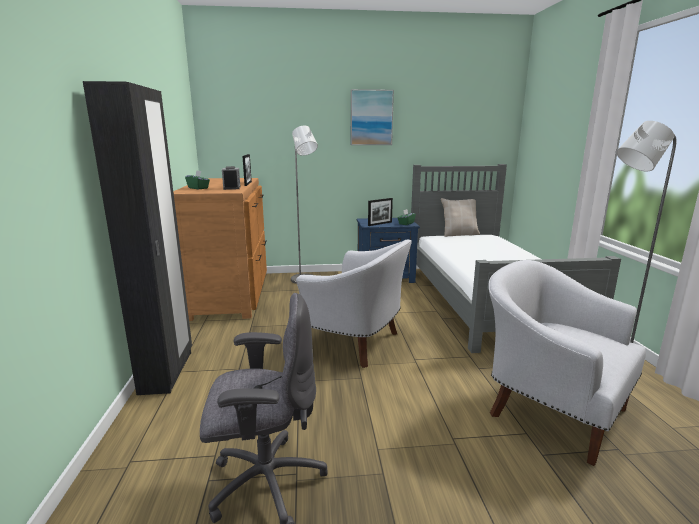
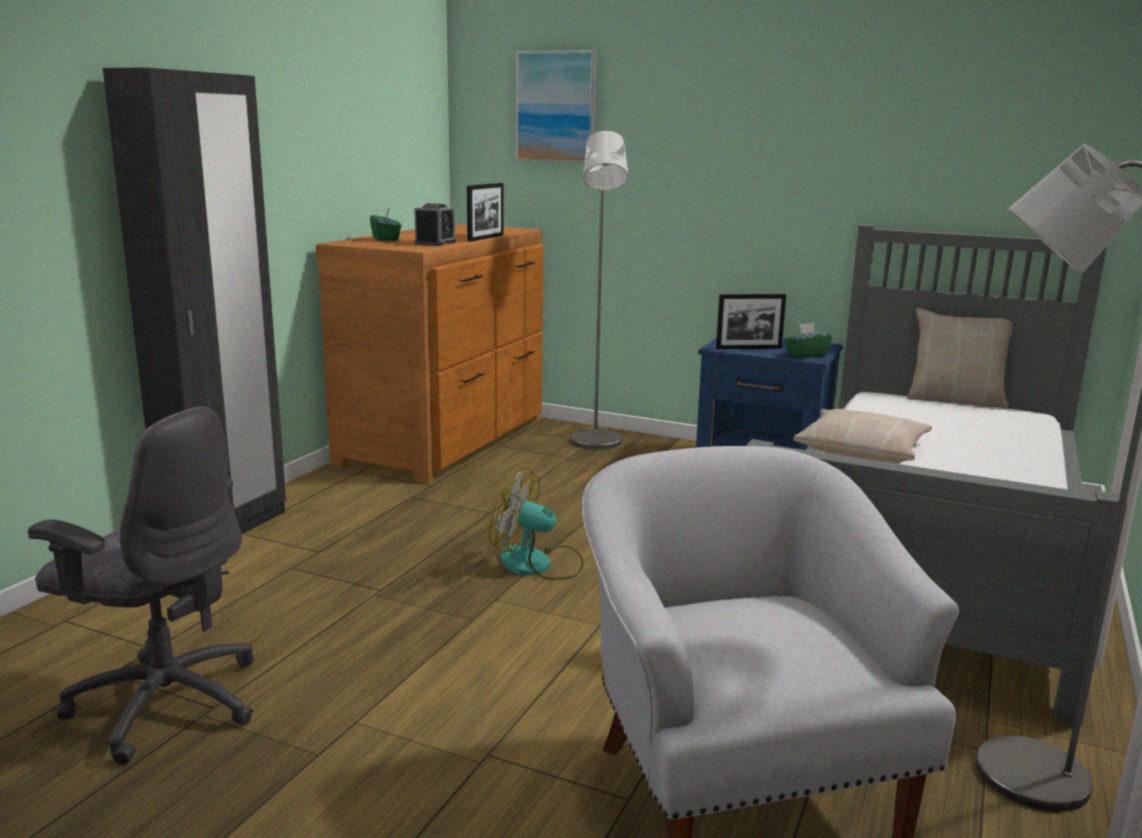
camera: 30 degrees right, 0 degrees up
white armchair [296,239,412,368] -> fan [489,467,584,580]
picture [351,89,394,145] -> picture moved to [516,50,597,163]
none -> beige pillow [794,409,932,463]

